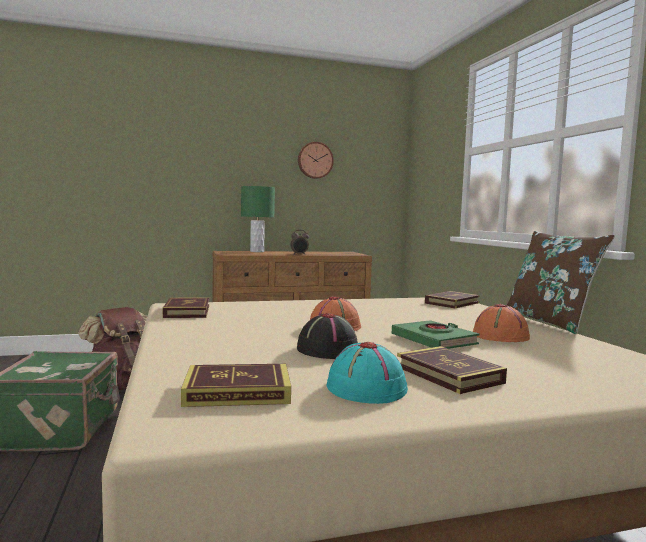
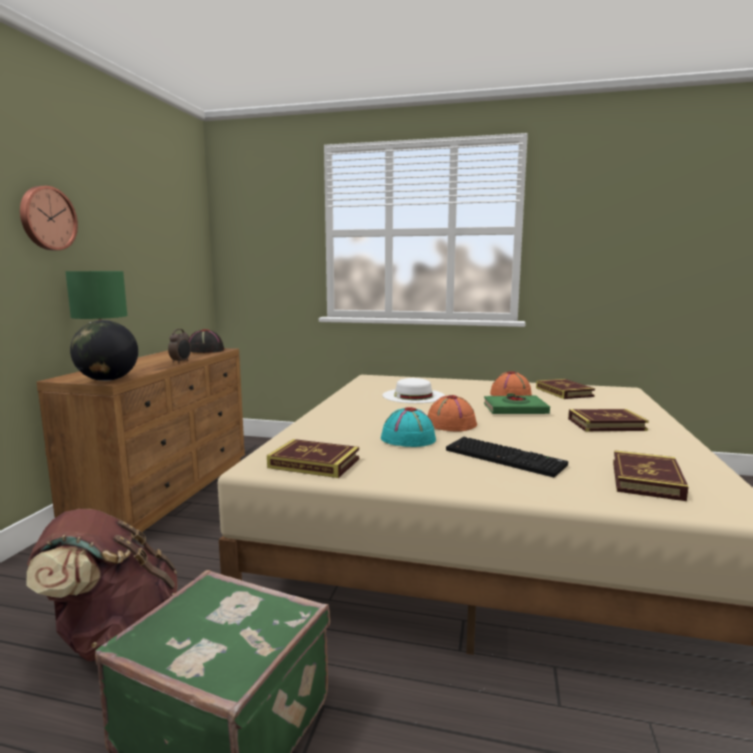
camera: 60 degrees left, 5 degrees up
black hat [297,313,358,359] -> black hat moved to [189,329,224,353]
wall clock [298,142,334,179] -> wall clock moved to [20,186,78,250]
turquoise hat [327,342,408,404] -> turquoise hat moved to [381,407,436,447]
book [425,291,480,308] -> book moved to [536,379,595,399]
brown pillow [506,231,615,334] -> none
none -> globe [70,320,138,381]
none -> white hat [382,378,445,403]
none -> keyboard [446,437,568,478]

